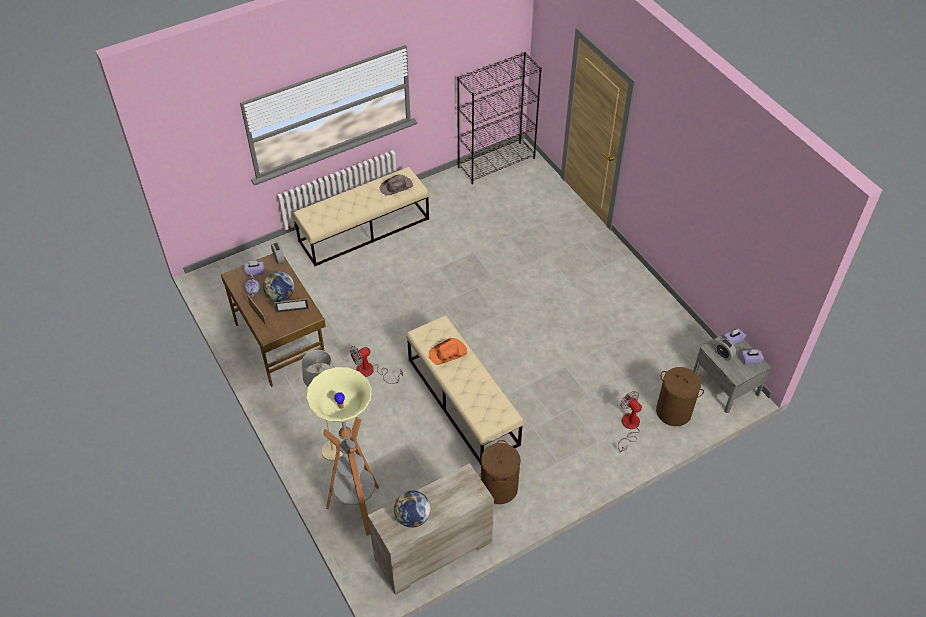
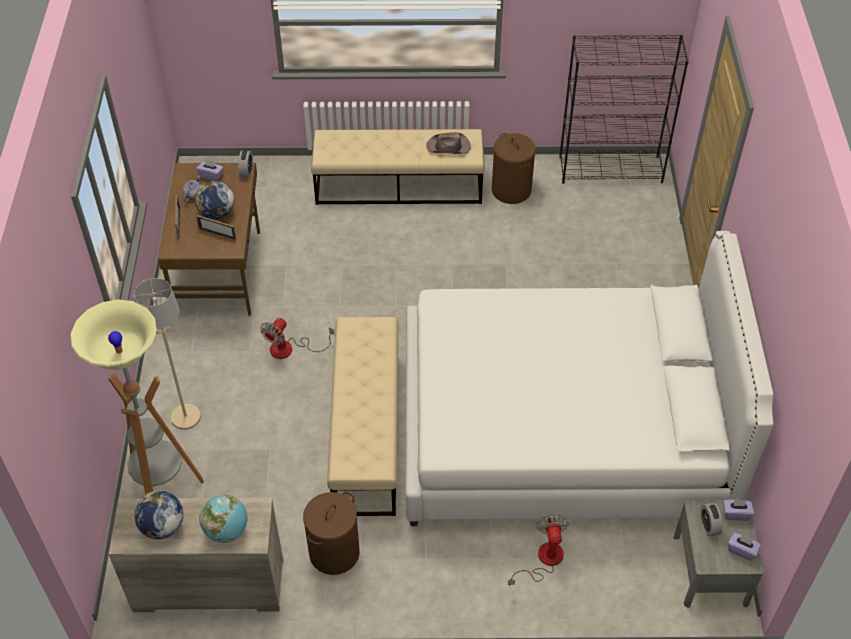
camera: 30 degrees right, 0 degrees up
fan [350,346,403,384] -> fan turned 60 degrees counterclockwise [260,318,335,359]
orange hat [429,338,467,365] -> none
brown laundry basket [656,367,704,426] -> brown laundry basket moved to [492,133,536,204]
none -> globe [199,495,248,543]
none -> white bed [405,231,774,526]

